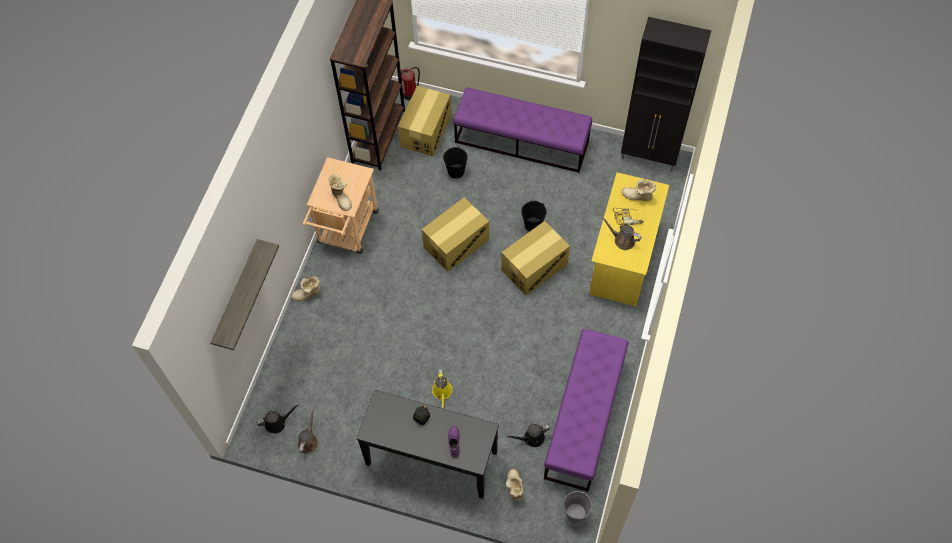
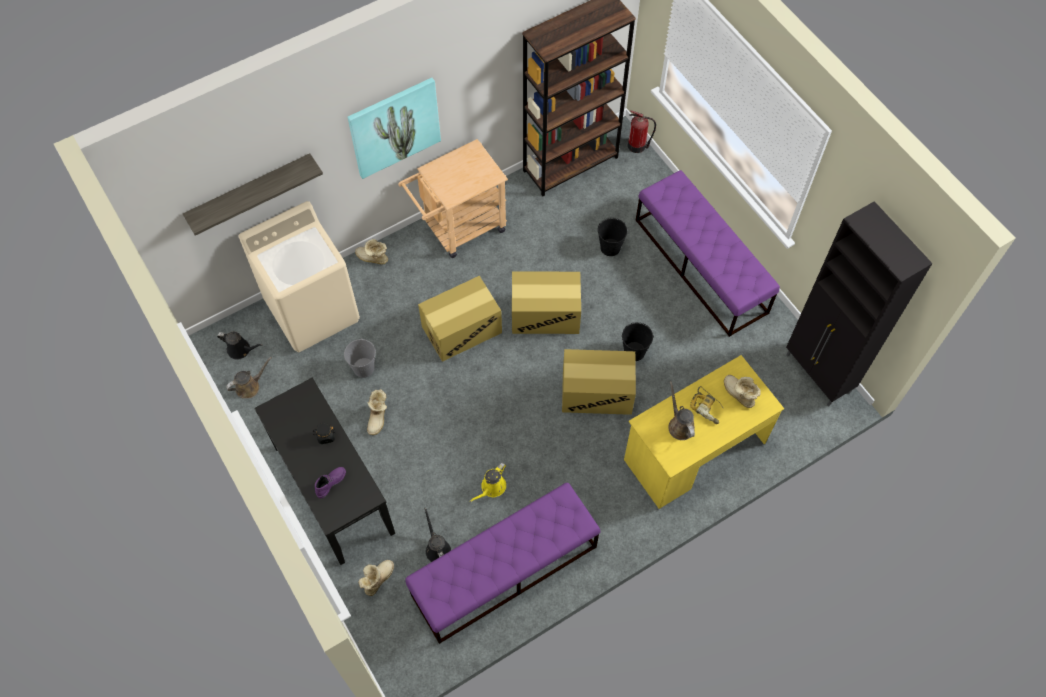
camera: 40 degrees right, 0 degrees up
boot [328,174,352,211] -> boot moved to [367,389,387,435]
cardboard box [398,86,451,156] -> cardboard box moved to [418,276,502,362]
yellow watering can [432,369,452,408] -> yellow watering can moved to [470,463,506,502]
black watering can [506,424,550,447] -> black watering can turned 45 degrees clockwise [424,508,451,562]
grey bucket [563,491,592,523] -> grey bucket moved to [344,338,376,378]
none -> beige washing machine [238,201,360,352]
none -> picture [348,78,441,179]

